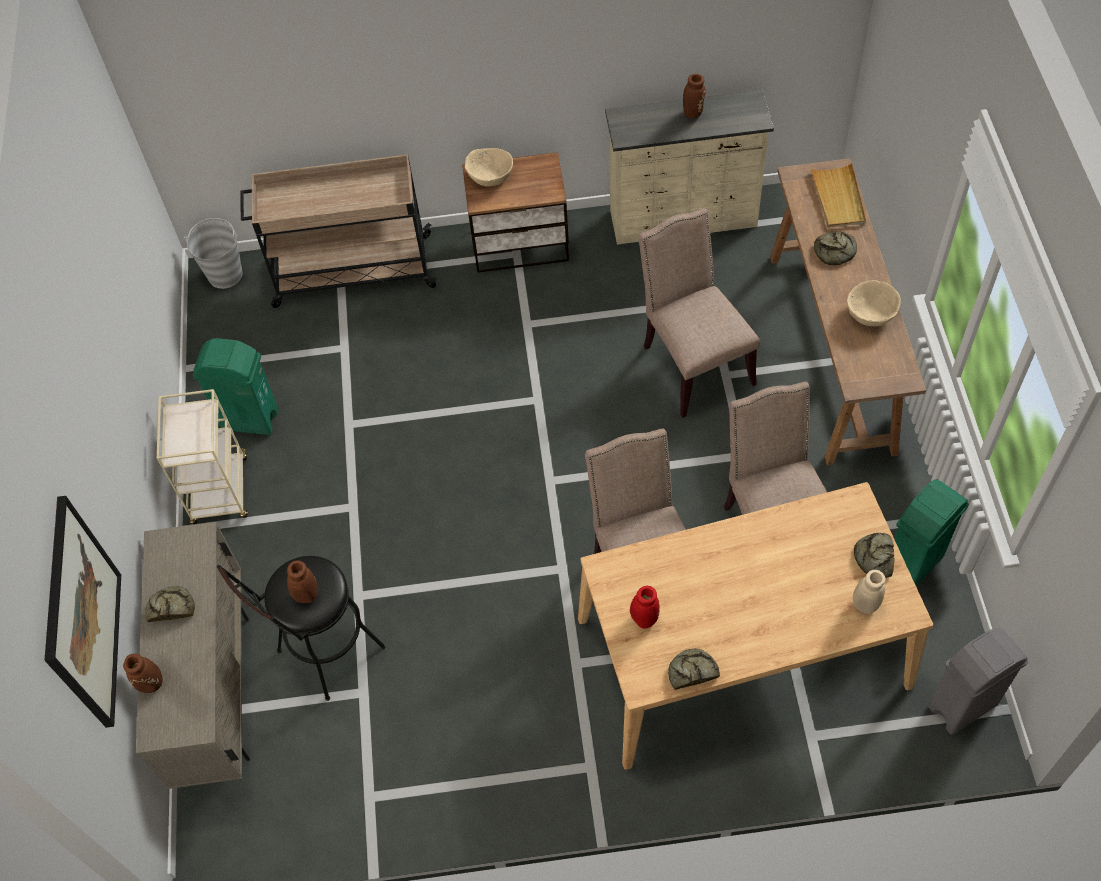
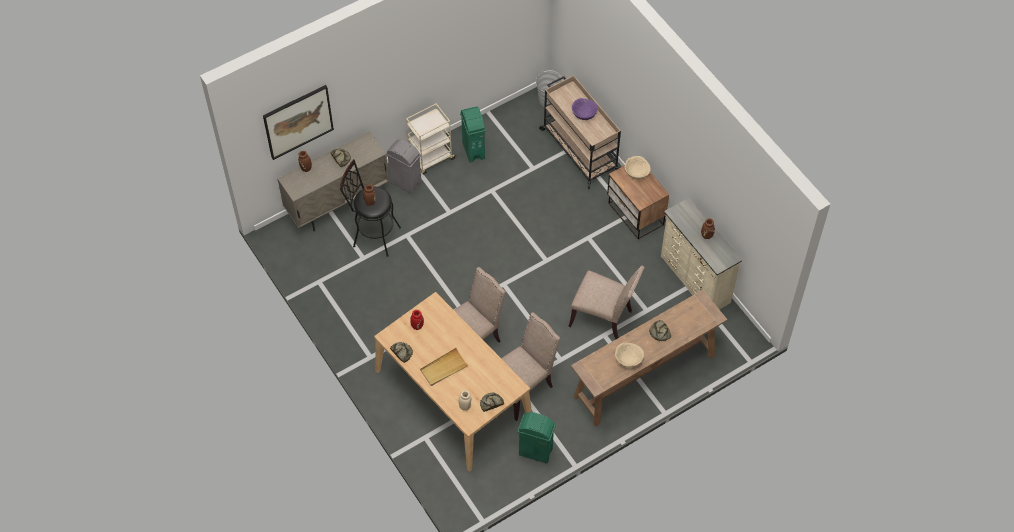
camera: 60 degrees right, 0 degrees up
beige chair [638,208,760,418] -> beige chair turned 75 degrees clockwise [568,266,644,339]
beige tray [810,162,866,228] -> beige tray moved to [420,348,469,386]
grey trash can [928,628,1028,735] -> grey trash can moved to [386,139,422,194]
none -> purple bowl [572,98,598,120]

